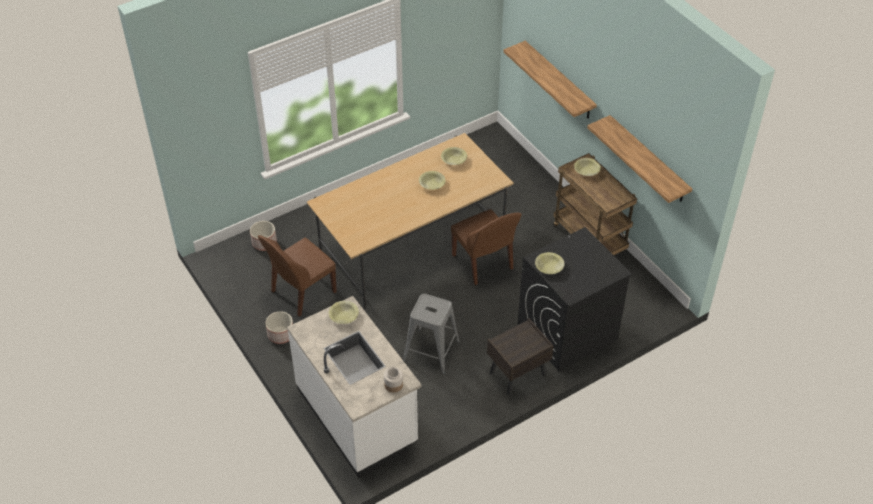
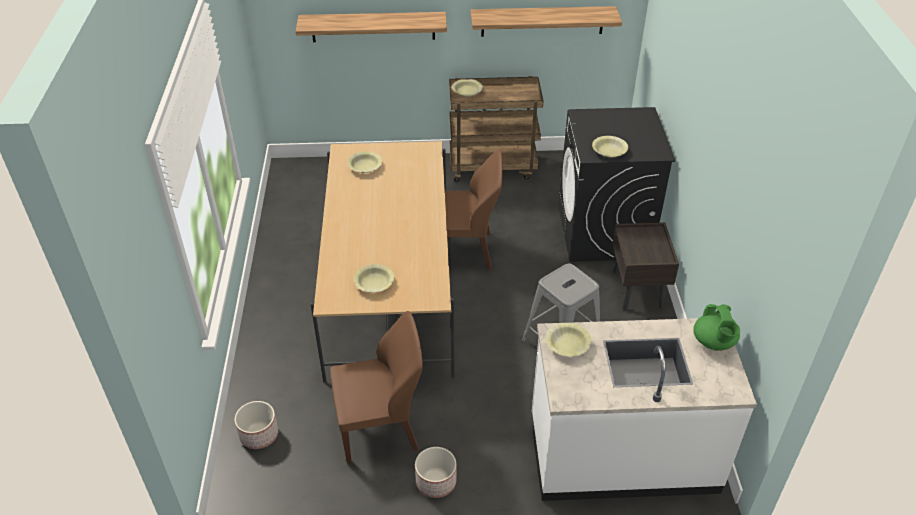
camera: 60 degrees left, 5 degrees down
brown chair [258,235,337,317] -> brown chair turned 90 degrees counterclockwise [330,311,423,463]
jar [384,367,403,393] -> green teapot [693,304,740,351]
yellow bowl [419,171,446,190] -> yellow bowl moved to [354,264,394,292]

